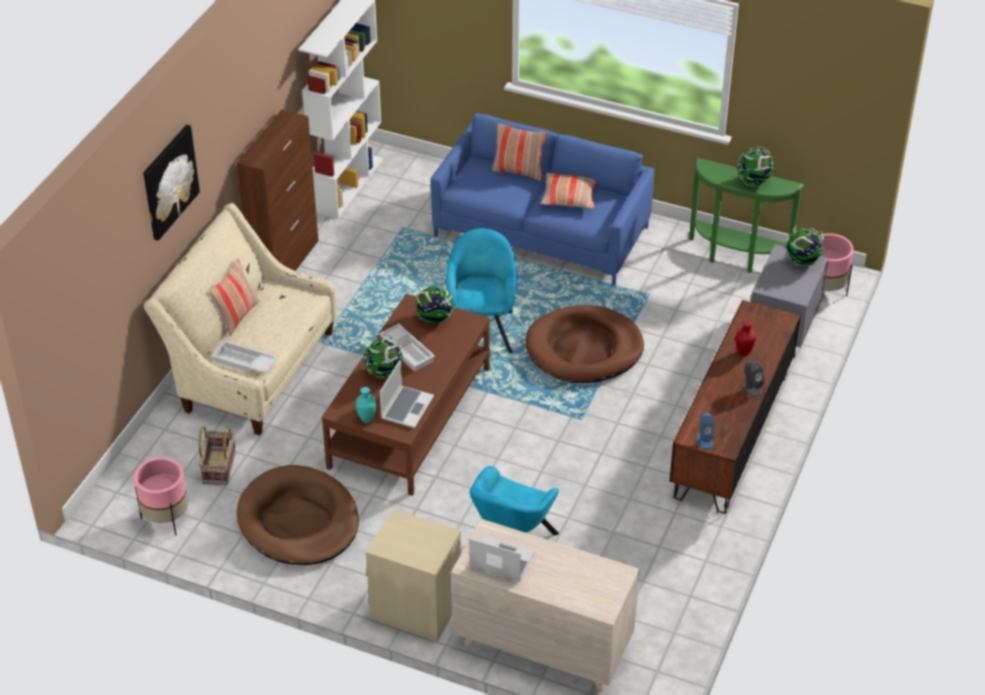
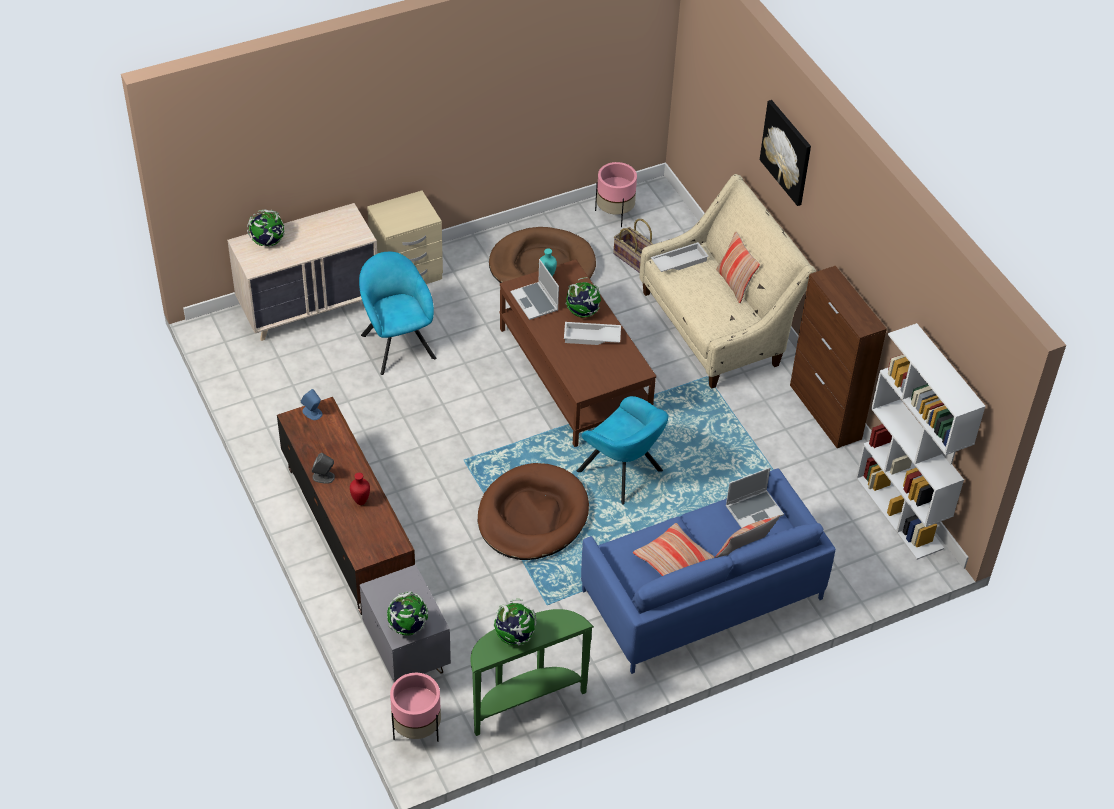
camera: 130 degrees right, 5 degrees up
globe [415,281,455,324] -> globe moved to [247,210,285,247]
laptop [469,537,534,582] -> laptop moved to [726,468,784,528]

